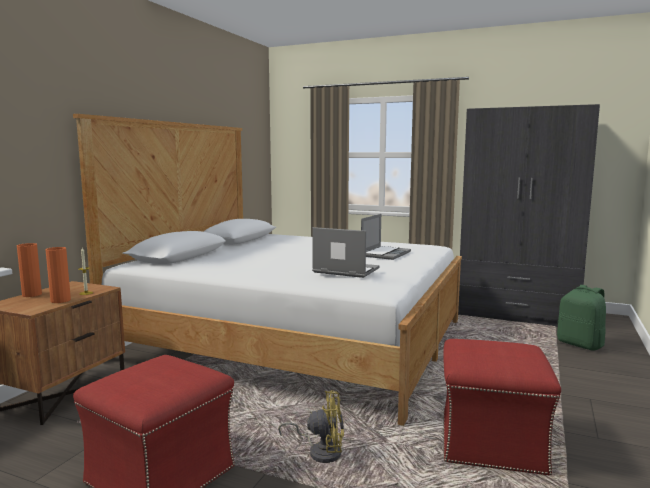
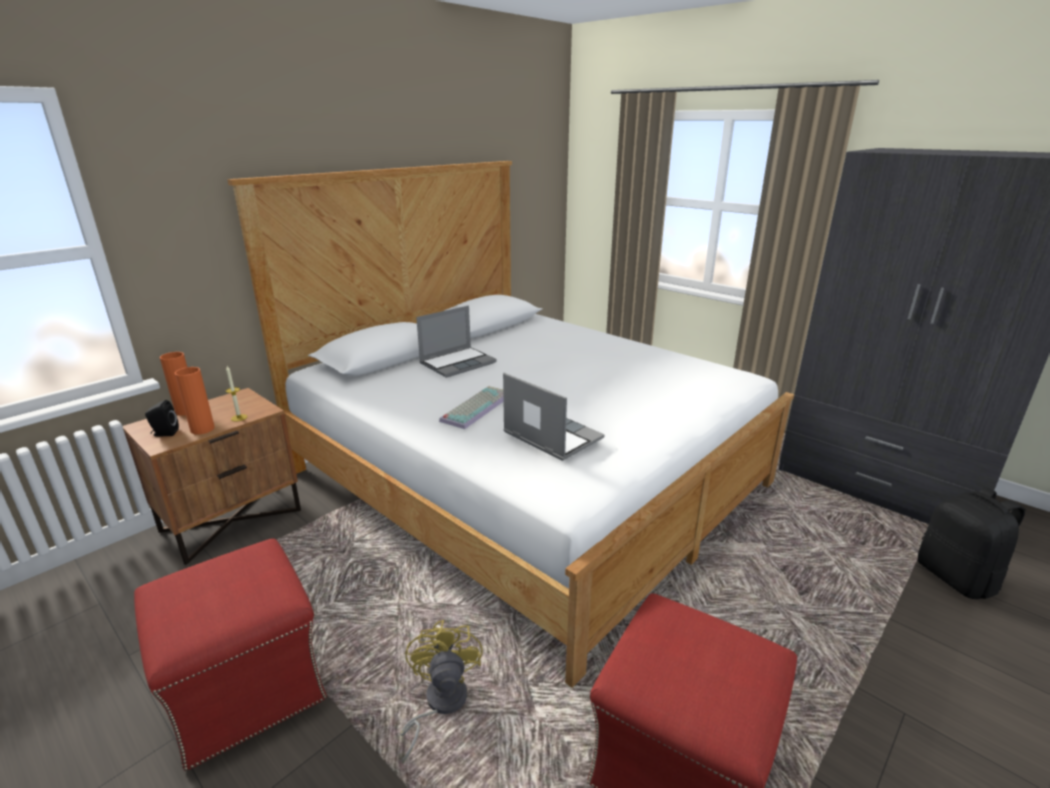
camera: 20 degrees right, 15 degrees up
yellow fan [278,390,344,463] -> yellow fan turned 120 degrees counterclockwise [400,620,483,764]
laptop [361,214,411,260] -> laptop moved to [416,305,496,378]
green backpack [557,285,606,351] -> black backpack [918,487,1025,599]
none -> black speaker [145,400,179,436]
none -> keyboard [439,386,504,429]

